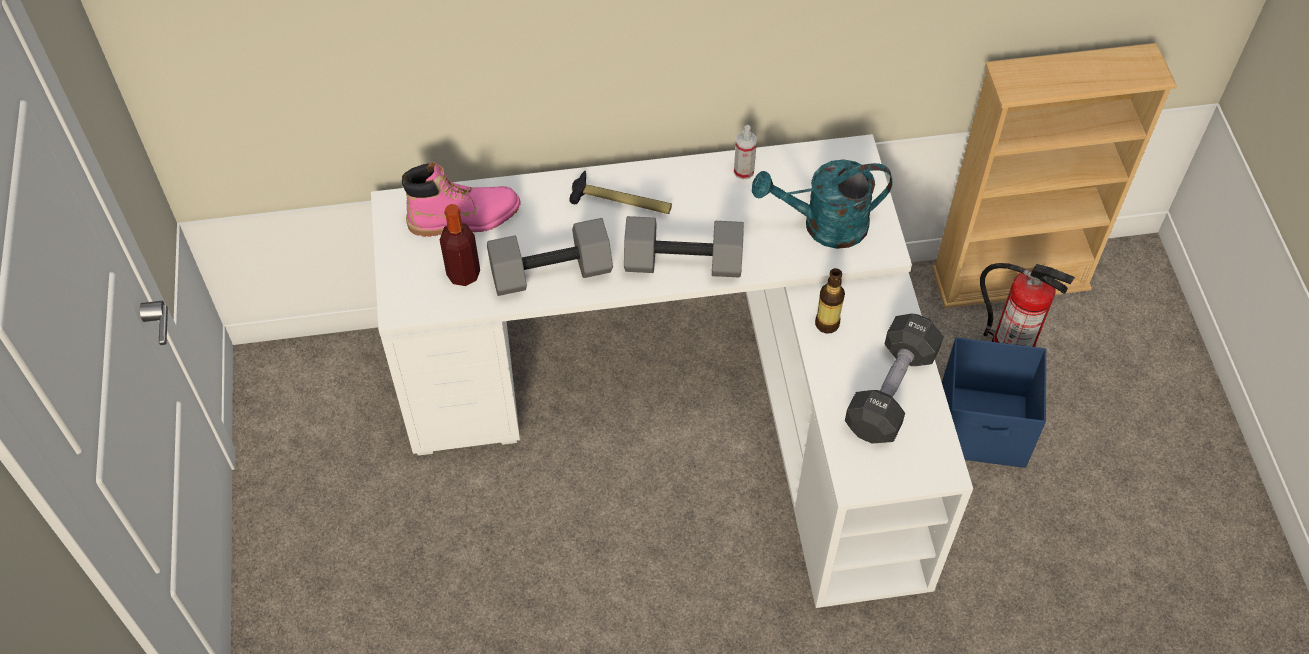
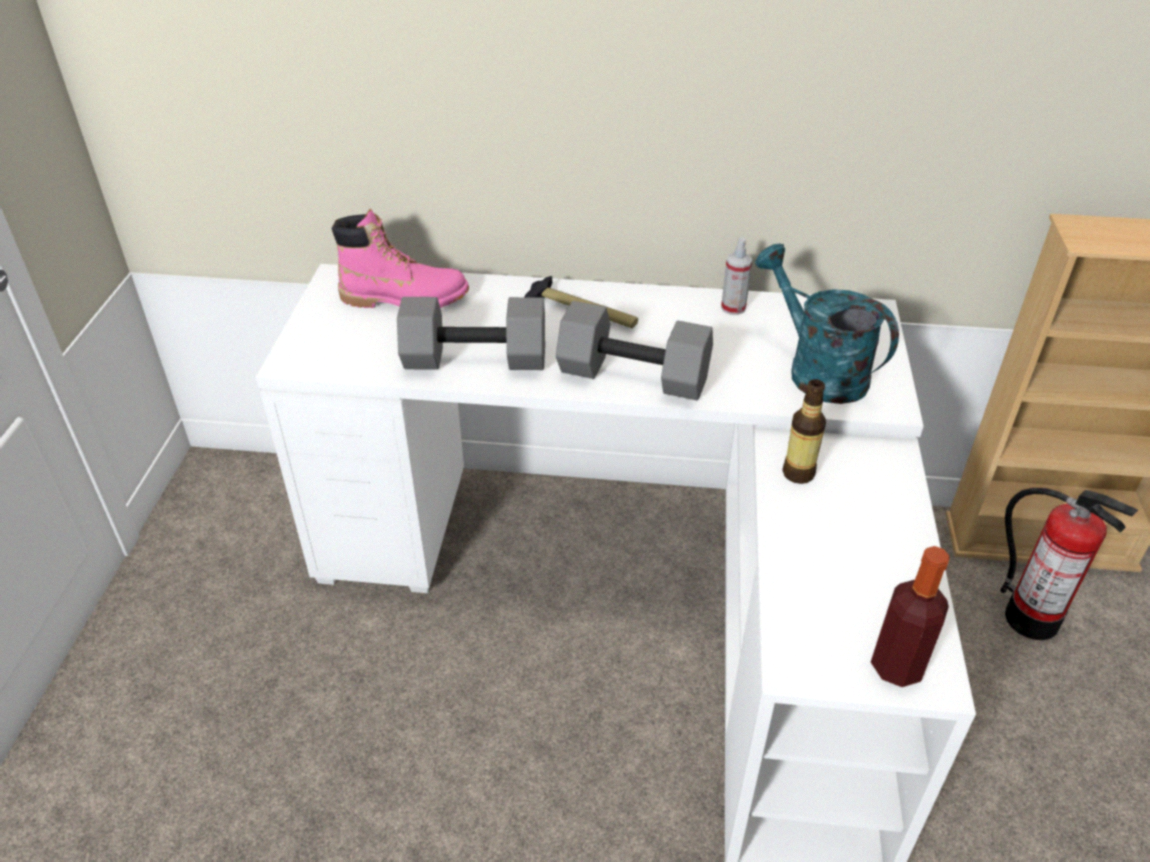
camera: 15 degrees right, 15 degrees down
bottle [440,204,480,286] -> bottle moved to [871,546,950,687]
turquoise watering can [752,159,893,249] -> turquoise watering can turned 45 degrees clockwise [755,243,899,404]
black dumbbell [845,314,943,444] -> none
blue storage box [942,337,1046,468] -> none

